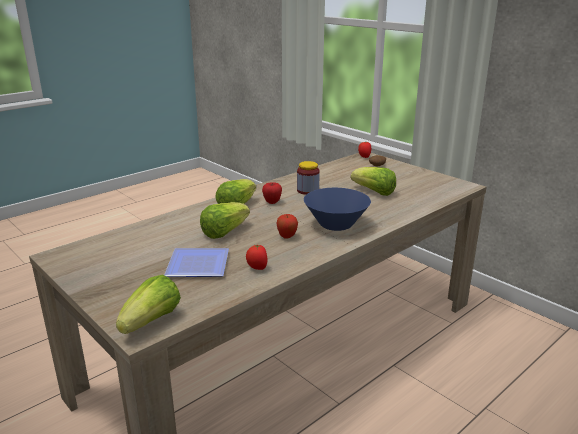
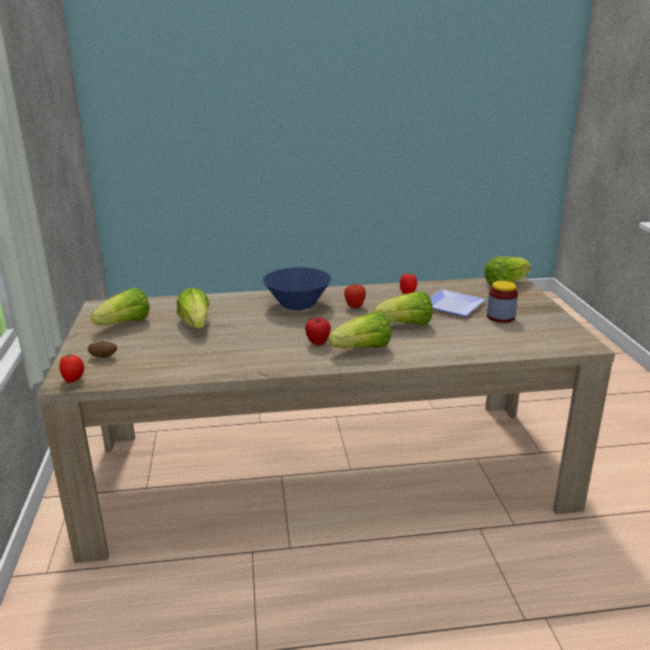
camera: 145 degrees left, 0 degrees up
jar [297,161,320,195] -> jar moved to [487,281,518,323]
none -> lettuce [91,288,150,325]

